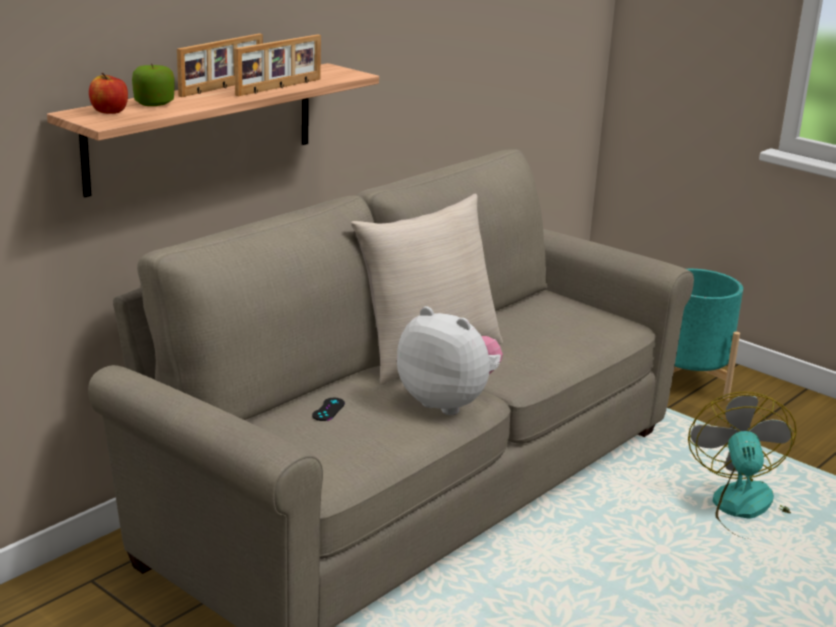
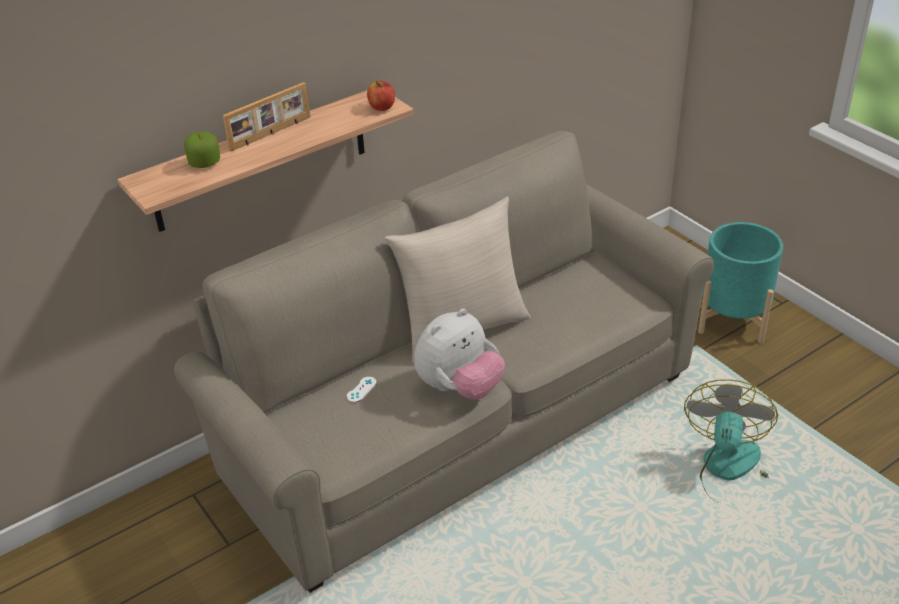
camera: 15 degrees right, 15 degrees up
apple [89,73,128,114] -> apple moved to [367,81,395,111]
picture frame [234,34,321,96] -> none
black game controller [312,398,345,421] -> white game controller [347,377,377,402]
plush toy [397,306,503,415] -> plush toy turned 90 degrees clockwise [414,309,505,399]

